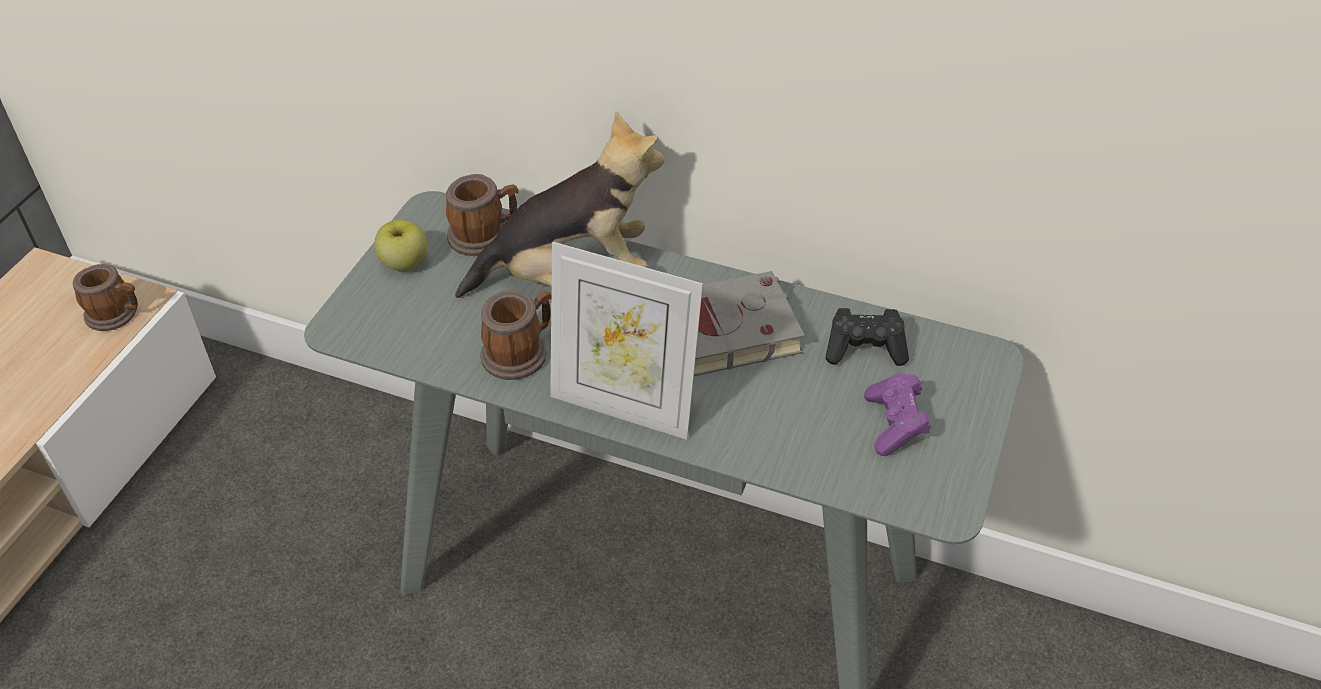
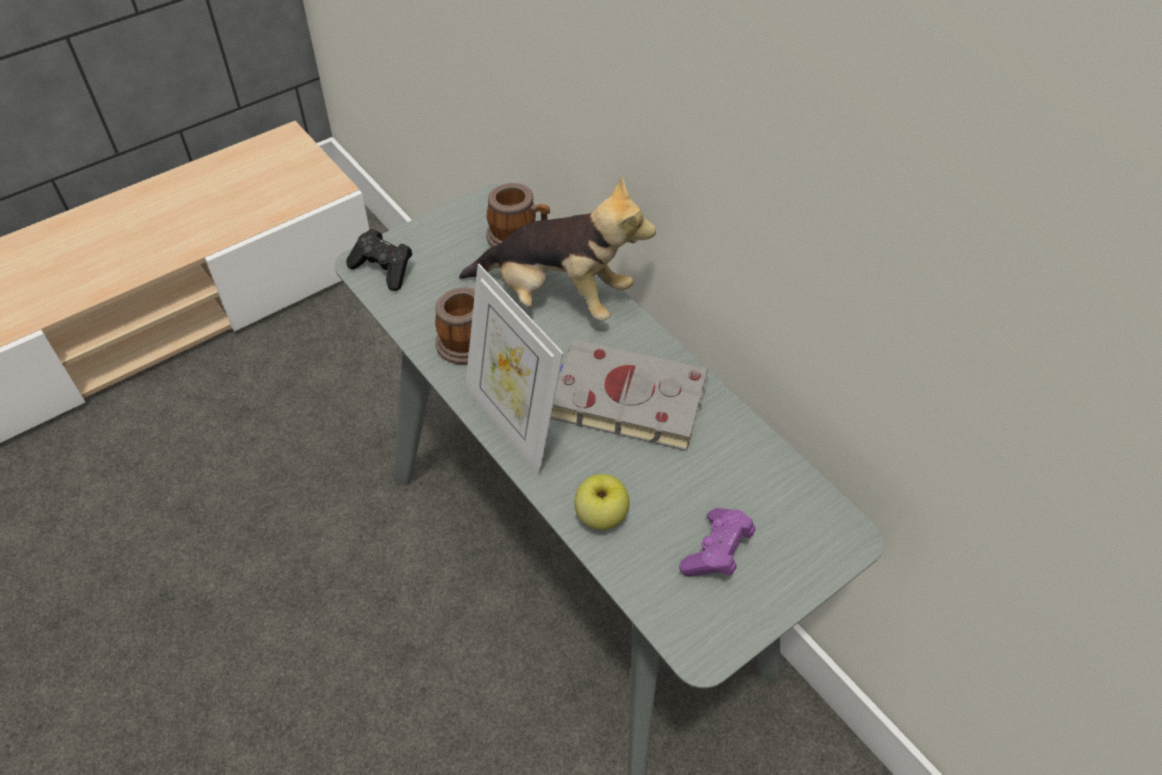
camera: 30 degrees right, 5 degrees up
mug [73,264,138,331] -> none
apple [374,220,427,271] -> apple moved to [574,474,630,530]
black game controller [825,308,909,366] -> black game controller moved to [346,229,412,291]

